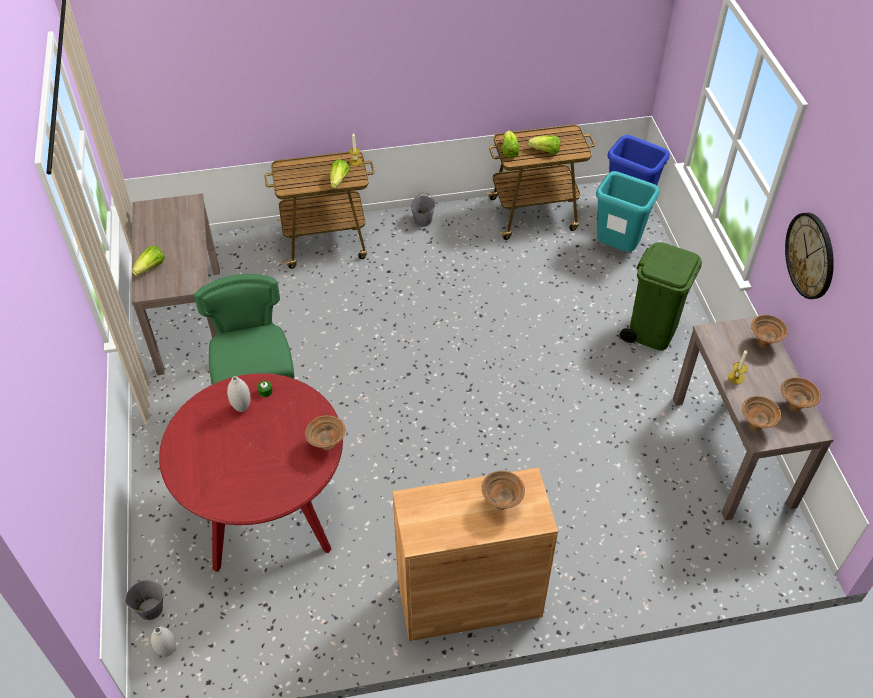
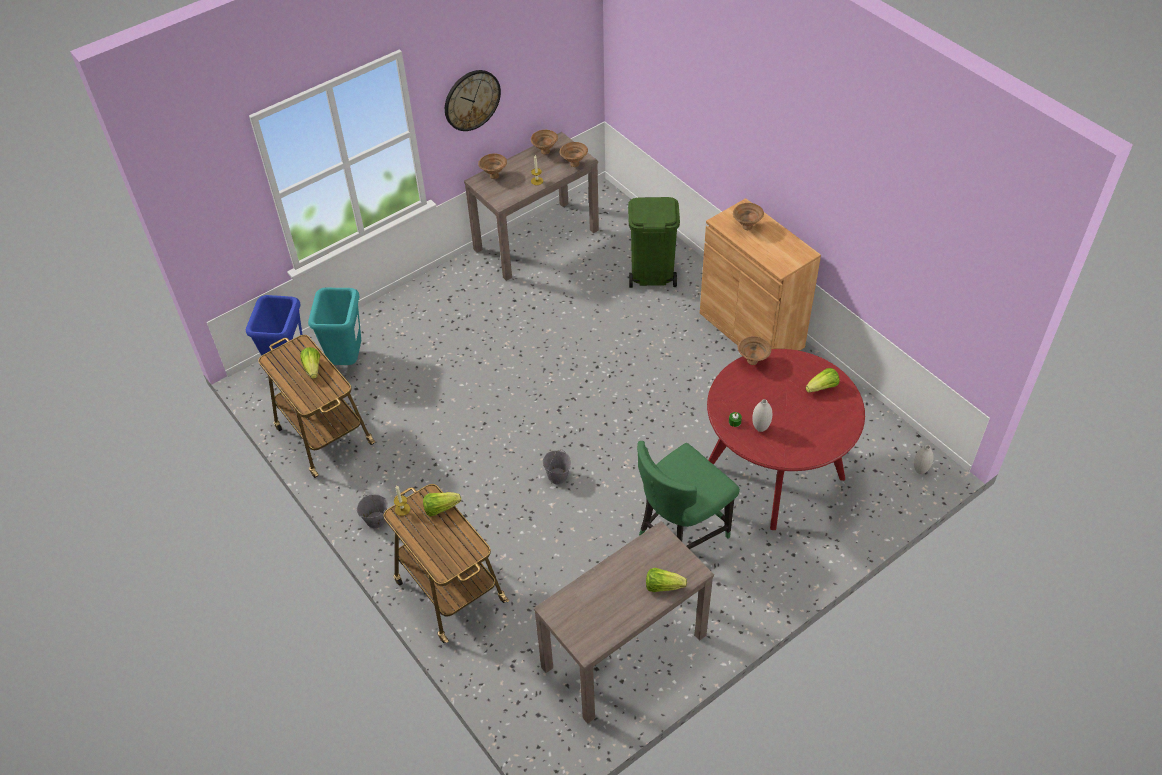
camera: 115 degrees left, 0 degrees up
grey bucket [125,580,164,620] -> grey bucket moved to [543,450,571,484]
lettuce [501,131,520,158] -> lettuce moved to [806,368,839,393]
green trash can [620,242,702,351] -> green trash can moved to [628,197,680,288]

